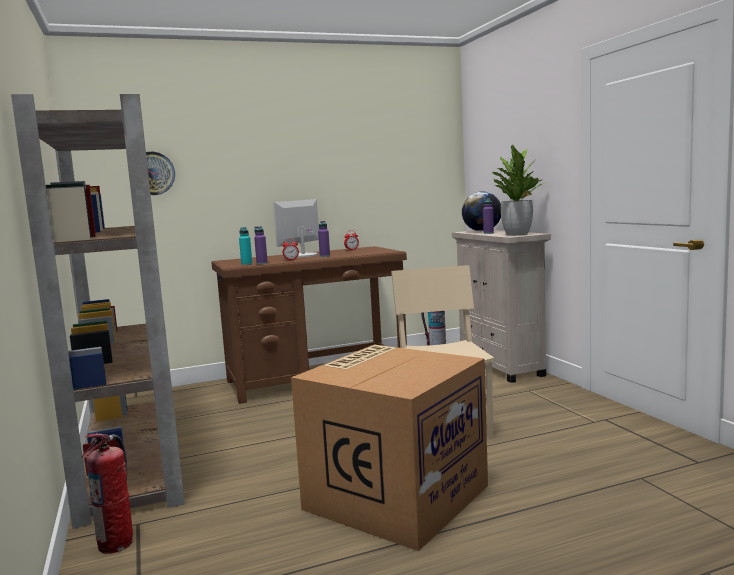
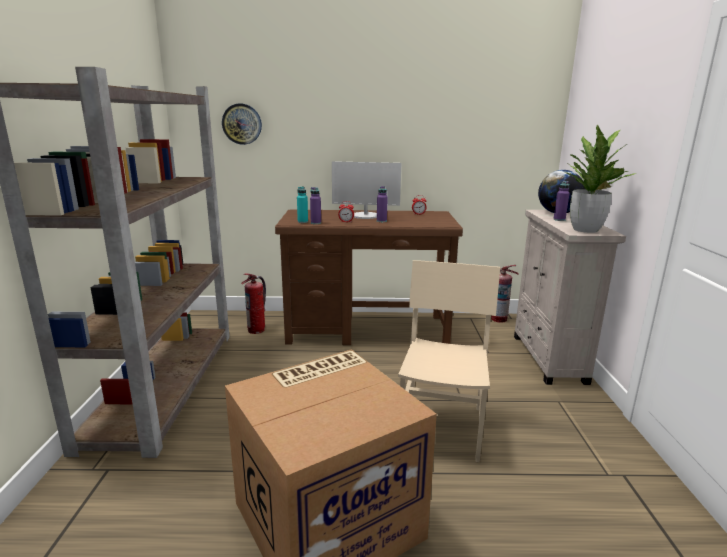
camera: 20 degrees right, 10 degrees up
fire extinguisher [82,434,133,554] -> fire extinguisher moved to [241,273,266,334]
monitor [273,199,319,258] -> monitor turned 135 degrees counterclockwise [332,161,401,219]

